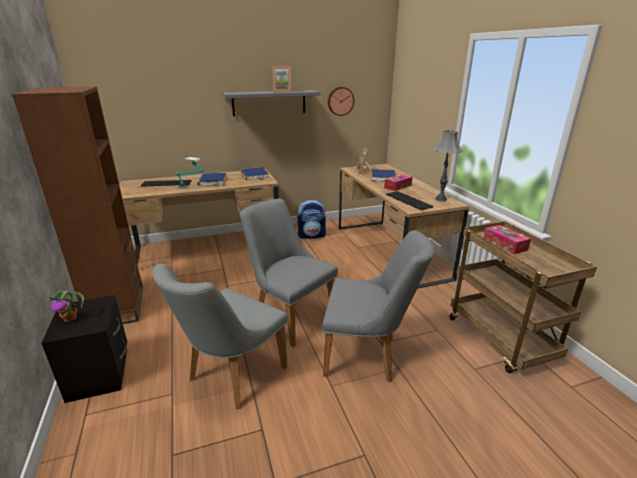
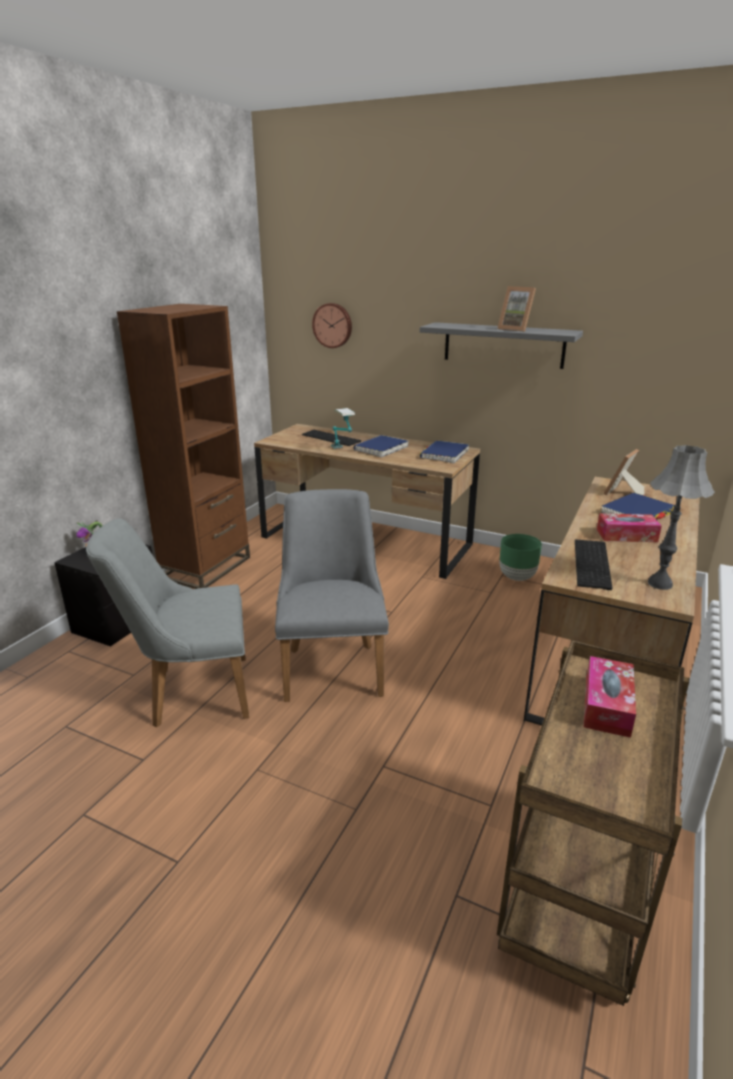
camera: 45 degrees right, 0 degrees up
backpack [297,200,326,239] -> green planter [500,534,542,581]
grey chair [322,230,434,382] -> none
wall clock [328,87,354,116] -> wall clock moved to [312,303,352,348]

